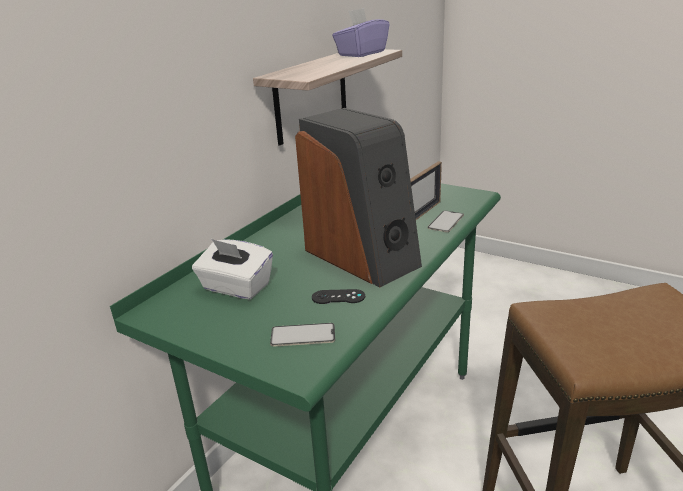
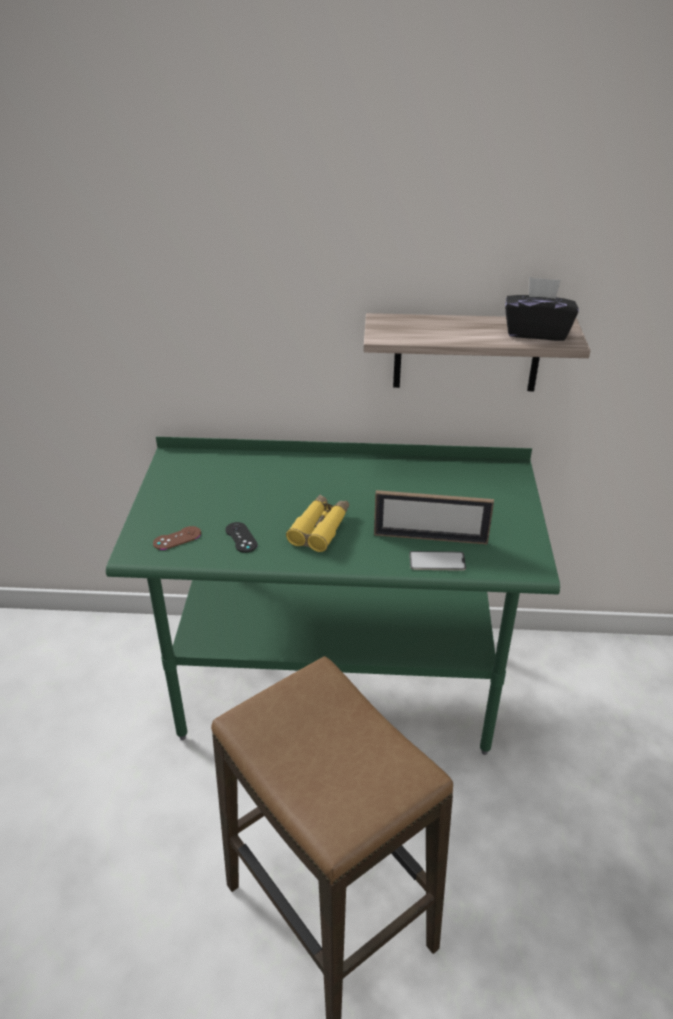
camera: 60 degrees right, 10 degrees up
white tissue box [192,239,273,299] -> none
phone [270,323,335,347] -> brown game controller [153,526,201,550]
speaker [295,108,422,288] -> yellow binoculars [286,495,349,552]
purple tissue box [332,8,390,57] -> black tissue box [505,277,579,341]

